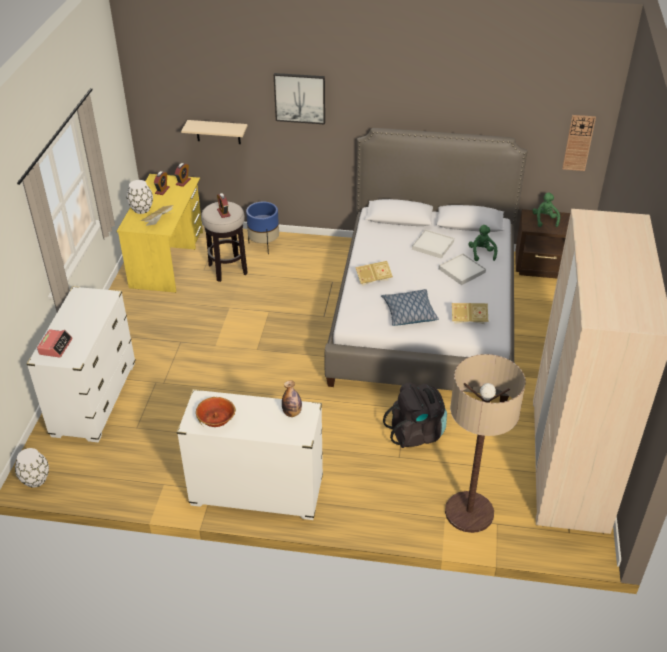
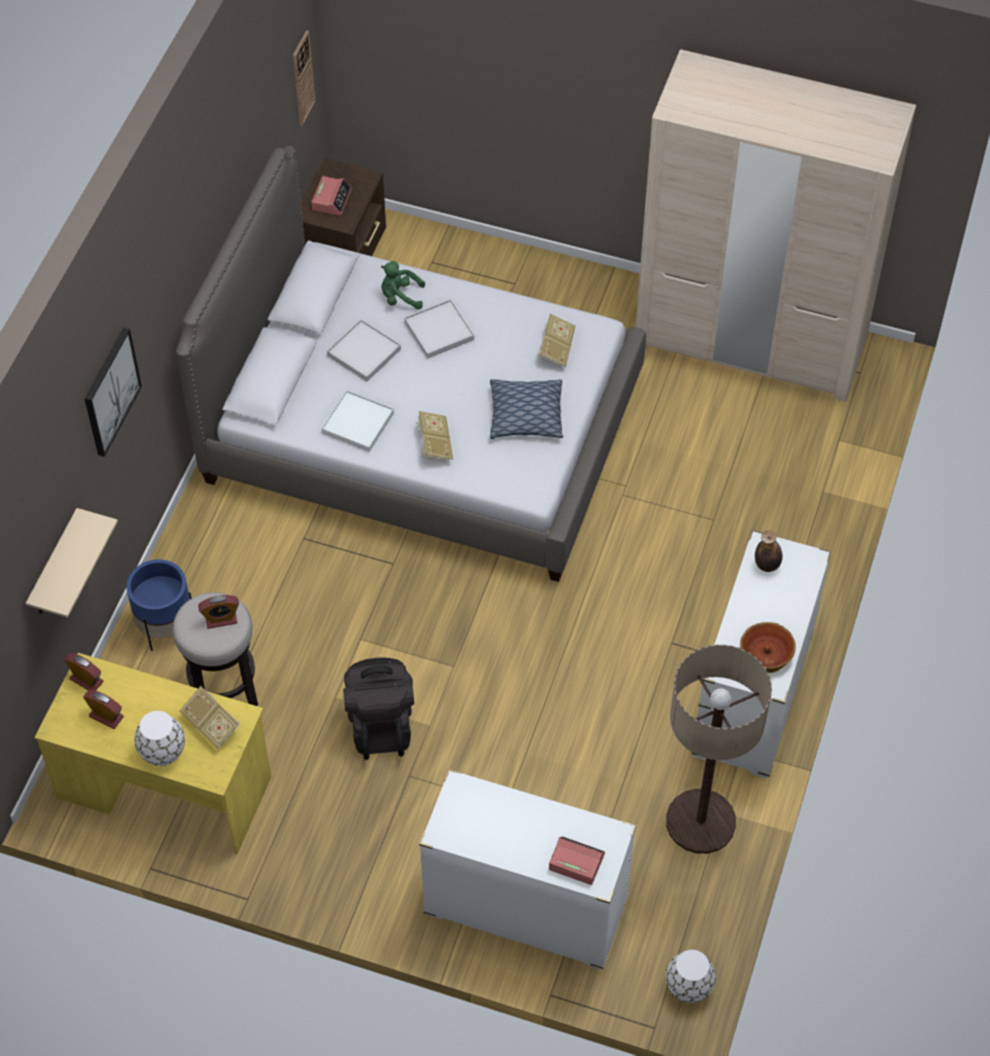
camera: 80 degrees left, 15 degrees up
black backpack [383,382,447,448] -> black backpack moved to [343,657,414,760]
floor lamp [445,354,526,533] -> floor lamp moved to [666,645,772,854]
green plush toy [532,192,560,227] -> alarm clock [312,176,352,216]
none -> white tray [321,390,394,452]

